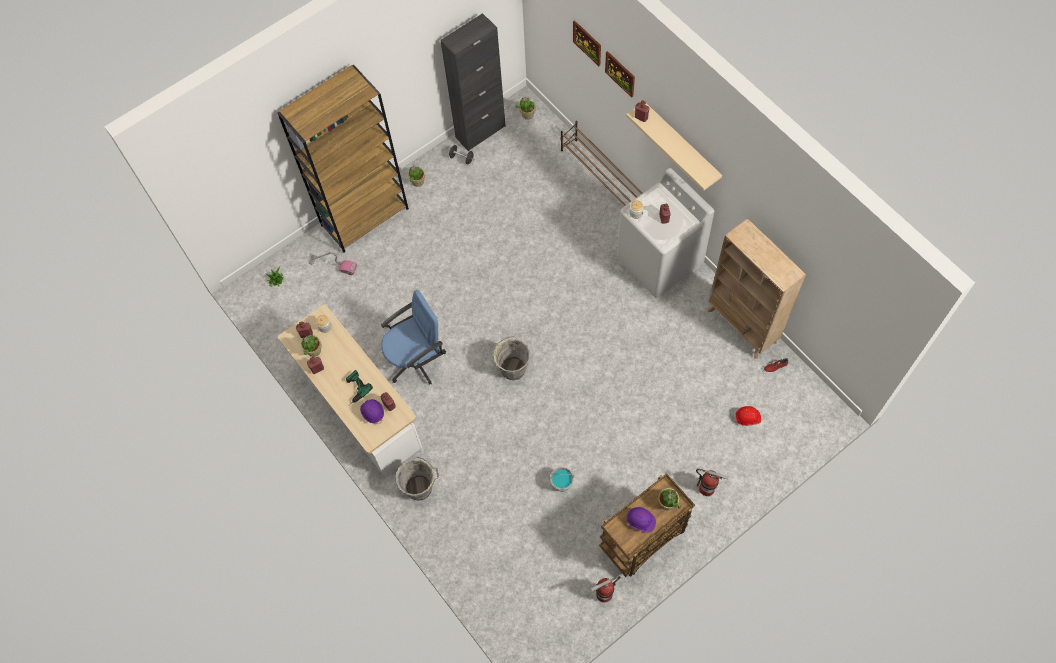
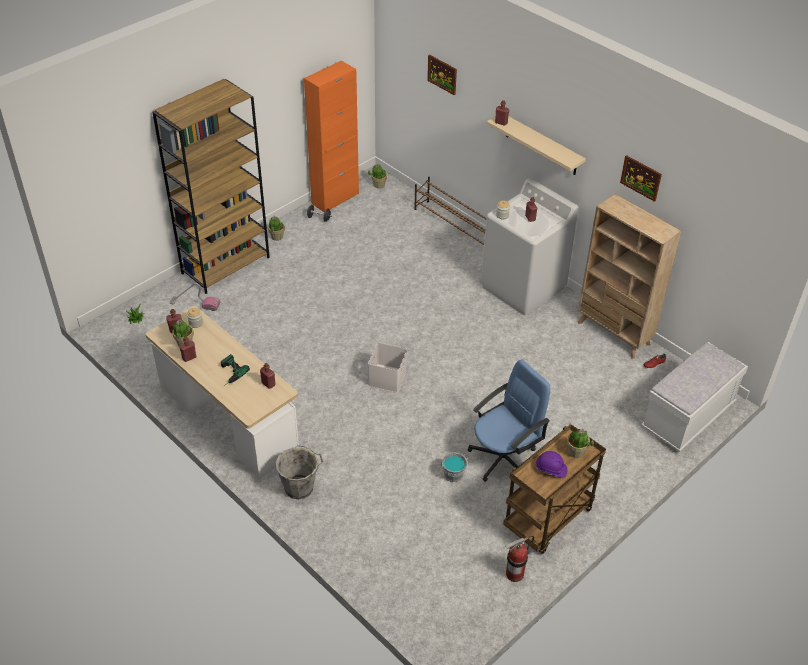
camera: 10 degrees left, 20 degrees down
purple hard hat [360,399,384,424] -> none
blue office chair [381,290,446,385] -> blue office chair moved to [468,359,550,482]
black cabinet [440,13,505,151] -> orange cabinet [304,61,359,213]
grey bucket [490,336,530,380] -> white storage box [368,342,407,392]
picture [605,51,635,97] -> picture moved to [620,155,662,202]
fire extinguisher [696,469,728,496] -> none
red hard hat [735,406,761,426] -> none
none -> white bench [641,342,748,452]

